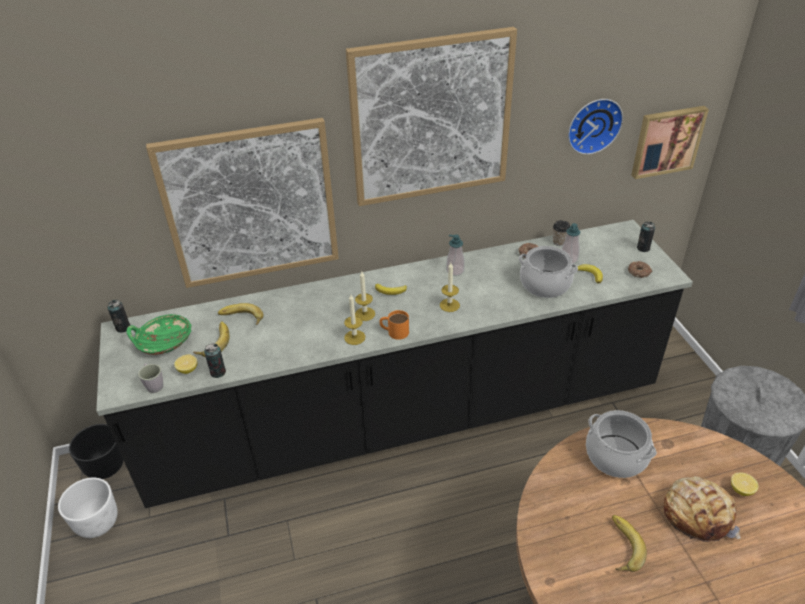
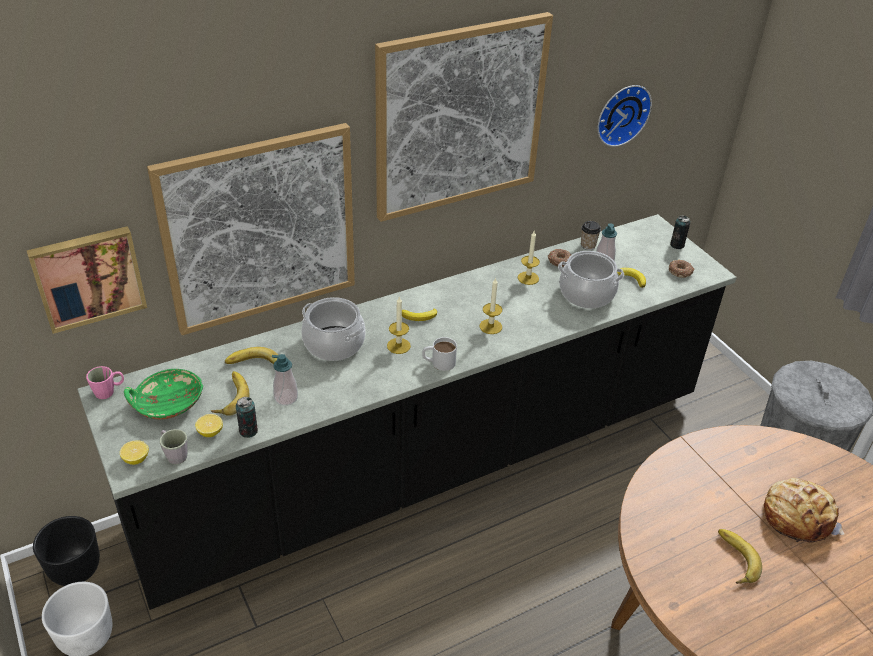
camera: 15 degrees left, 0 degrees up
can [108,300,131,333] -> pink mug [86,366,124,399]
candle [344,295,365,345] -> candle moved to [518,231,540,285]
orange mug [379,310,409,340] -> white mug [422,337,457,371]
soap dispenser [446,234,465,276] -> soap dispenser moved to [272,354,298,406]
cooking pot [586,410,657,478] -> cooking pot moved to [301,297,366,361]
picture [631,106,709,179] -> picture moved to [27,226,147,334]
lemon [731,473,759,496] -> lemon moved to [120,440,149,465]

